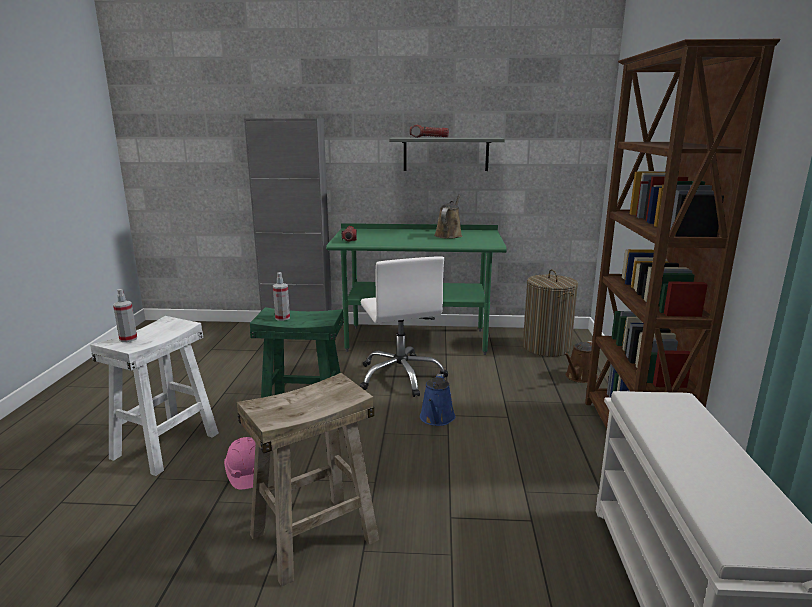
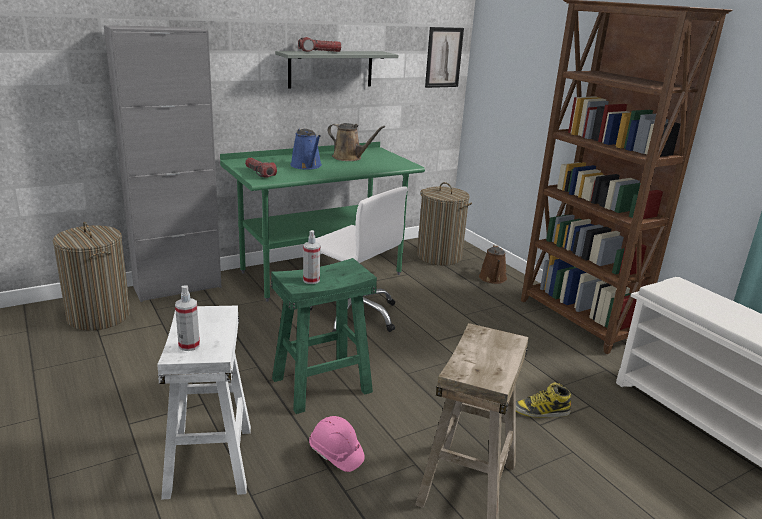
camera: 35 degrees left, 5 degrees up
blue watering can [420,374,456,426] -> blue watering can moved to [290,128,322,170]
brown watering can [434,195,462,239] -> brown watering can turned 135 degrees clockwise [328,123,386,161]
none -> laundry basket [53,222,130,331]
none -> picture [425,27,464,88]
none -> boot [516,383,571,418]

